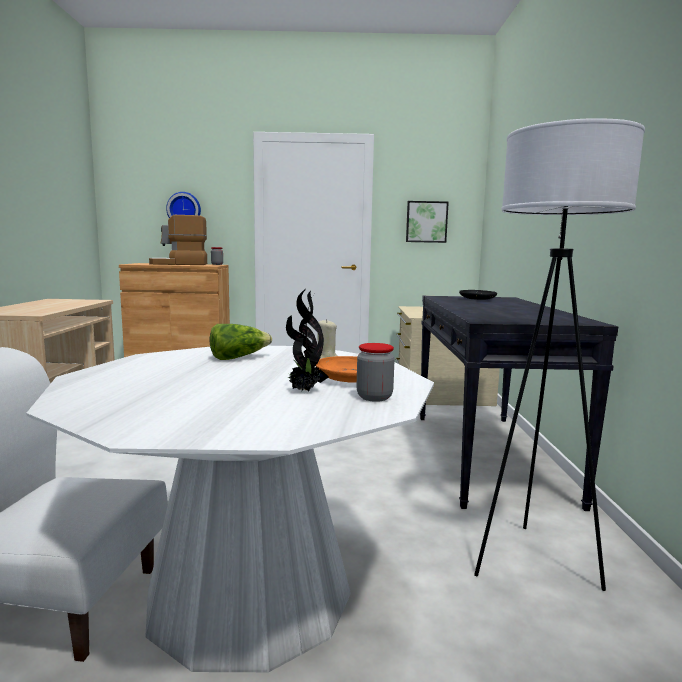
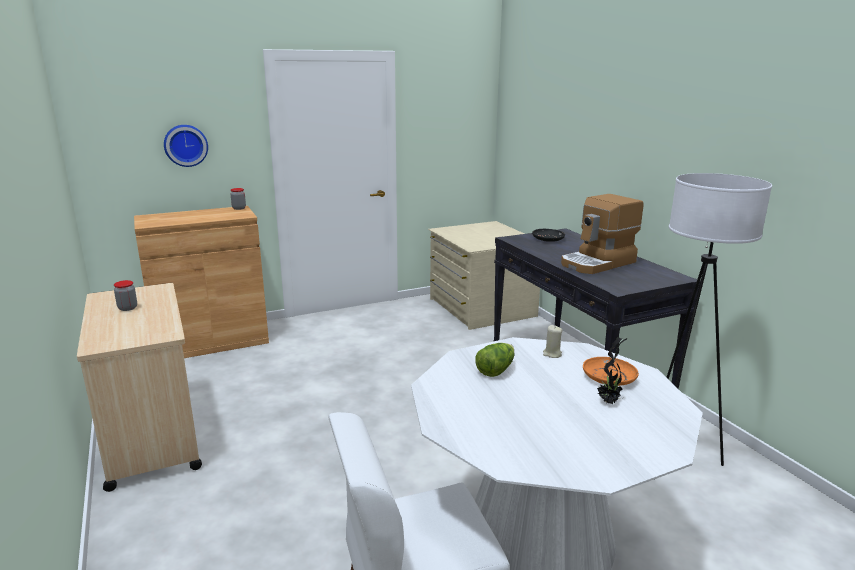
camera: 25 degrees left, 10 degrees up
coffee machine [149,215,207,265] -> coffee machine moved to [561,194,644,274]
jar [357,343,395,402] -> jar moved to [114,280,137,311]
picture [406,201,449,243] -> none

